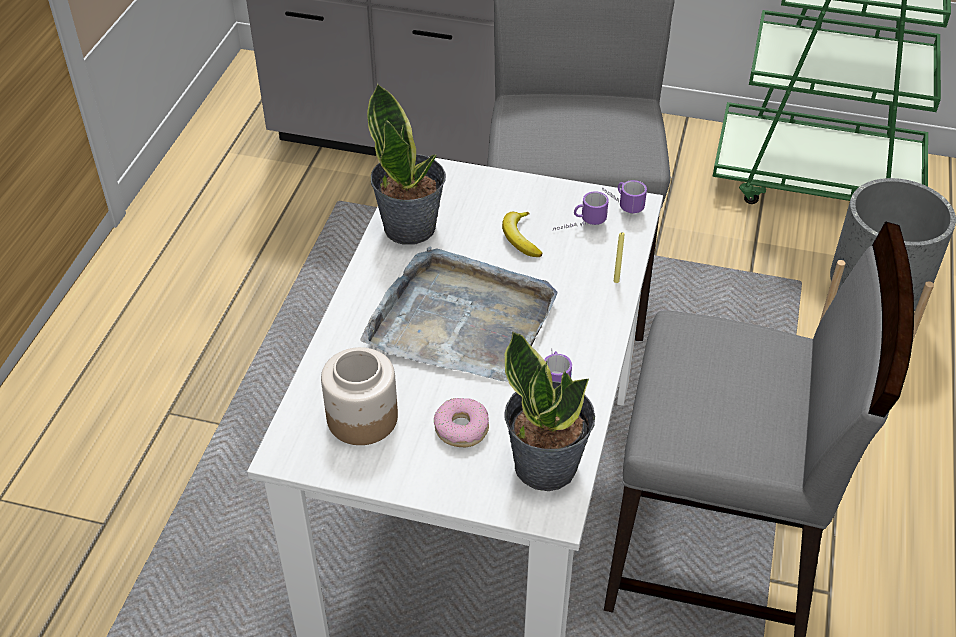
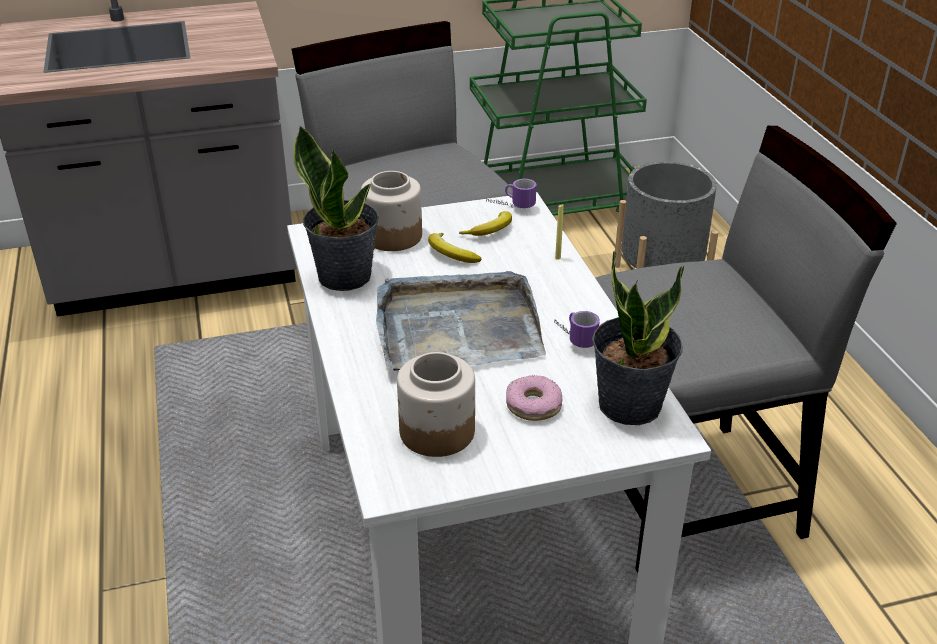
camera: 30 degrees left, 10 degrees down
mug [553,191,609,231] -> banana [459,211,512,236]
none -> jar [361,171,422,251]

